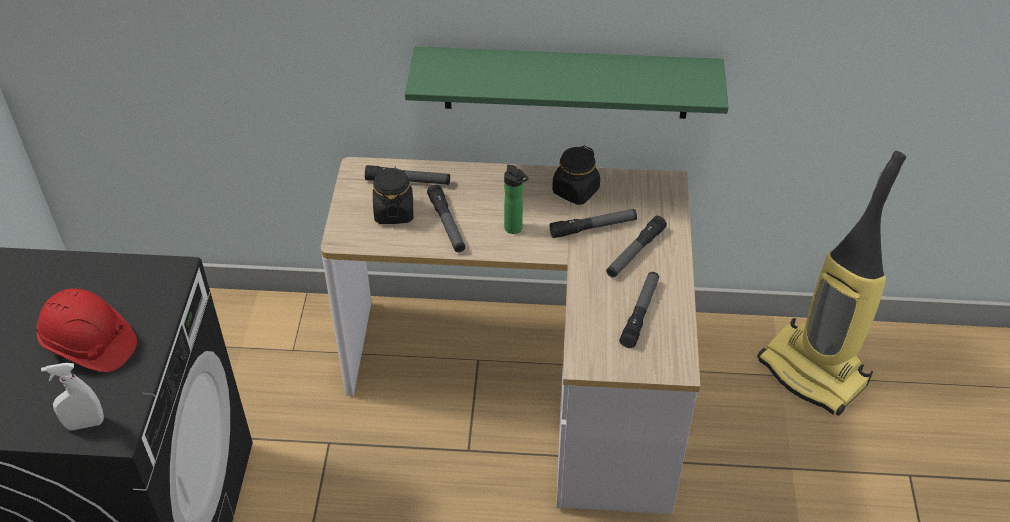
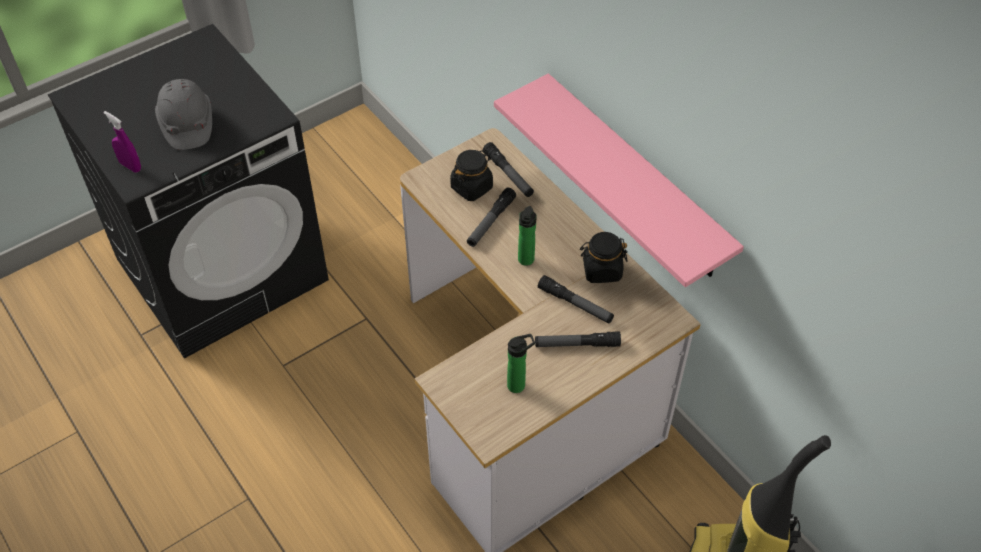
camera: 50 degrees right, 5 degrees up
red hard hat [36,288,137,372] -> grey hard hat [155,79,212,150]
white spray bottle [41,363,104,430] -> purple spray bottle [104,111,141,173]
green shelf [405,47,729,119] -> pink shelf [494,74,744,287]
flashlight [619,272,659,348] -> bottle [507,334,535,393]

